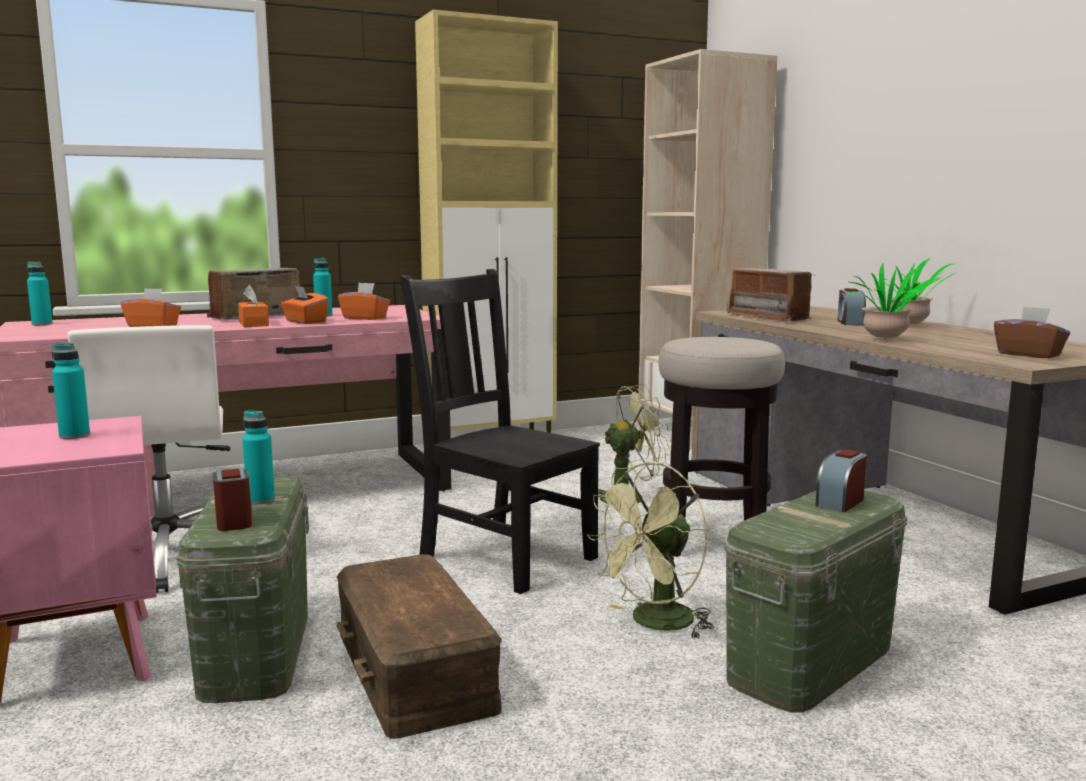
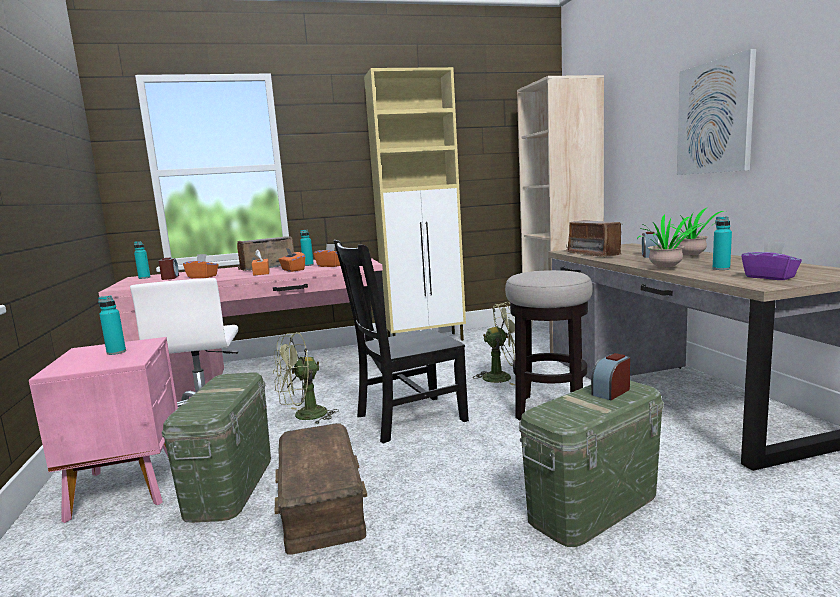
camera: 10 degrees right, 0 degrees up
alarm clock [213,469,252,531] -> alarm clock moved to [159,257,179,280]
turquoise bottle [243,410,275,504] -> turquoise bottle moved to [712,216,732,270]
black chair [400,269,600,594] -> black chair turned 75 degrees counterclockwise [334,240,469,444]
green fan [587,461,714,639] -> green fan moved to [273,332,339,424]
brown tissue box [994,306,1070,358] -> purple tissue box [741,242,802,280]
none -> picture [677,49,756,175]

